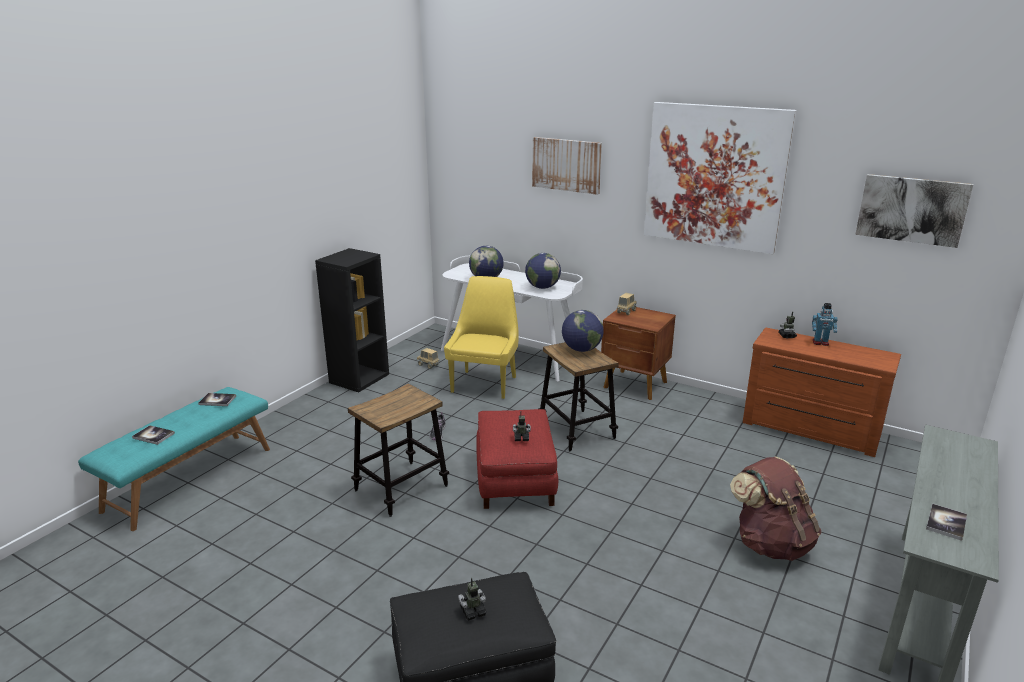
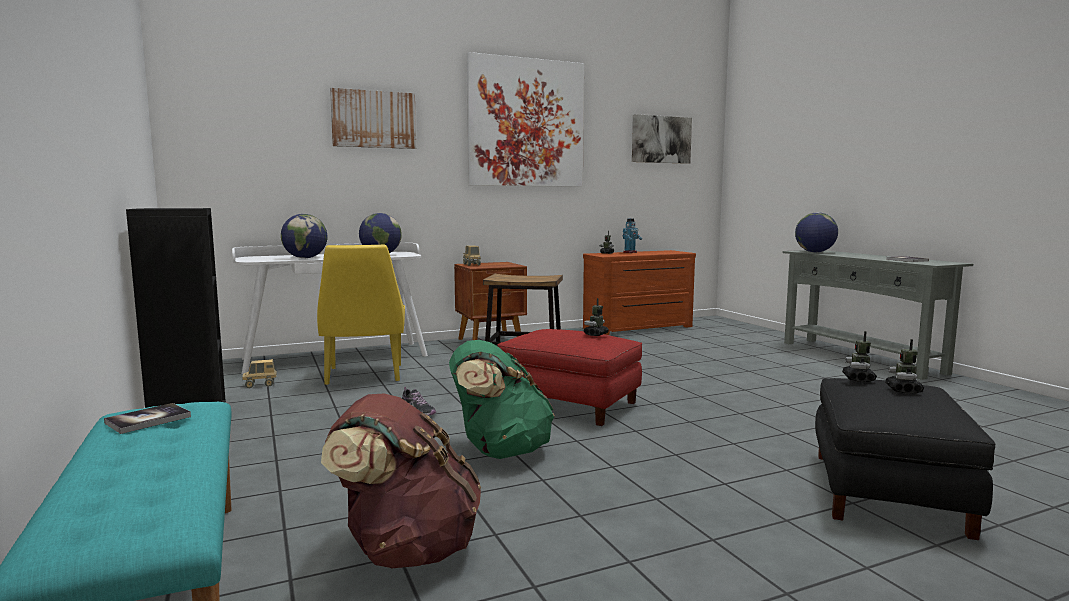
camera: 55 degrees left, 15 degrees down
book [132,425,175,445] -> none
stool [348,383,449,517] -> green backpack [449,340,555,459]
yellow chair [444,276,519,399] -> yellow chair turned 150 degrees counterclockwise [317,245,405,385]
globe [562,310,604,352] -> globe moved to [795,212,838,252]
brown backpack [730,457,821,561] -> brown backpack moved to [321,393,481,569]
none -> toy robot [842,331,877,382]

